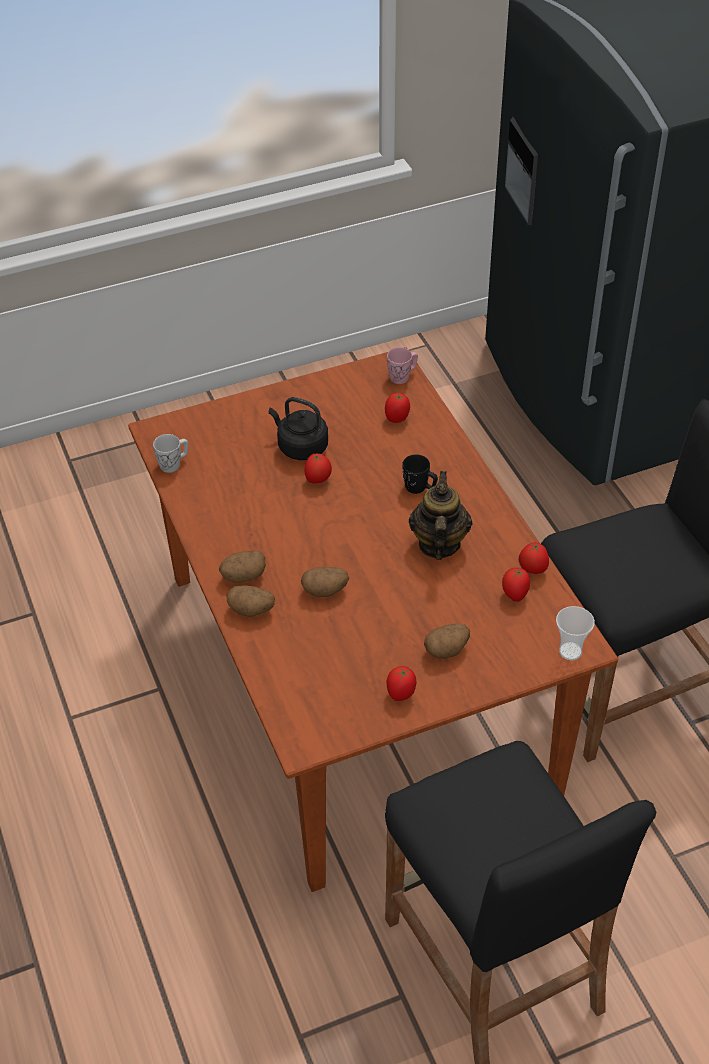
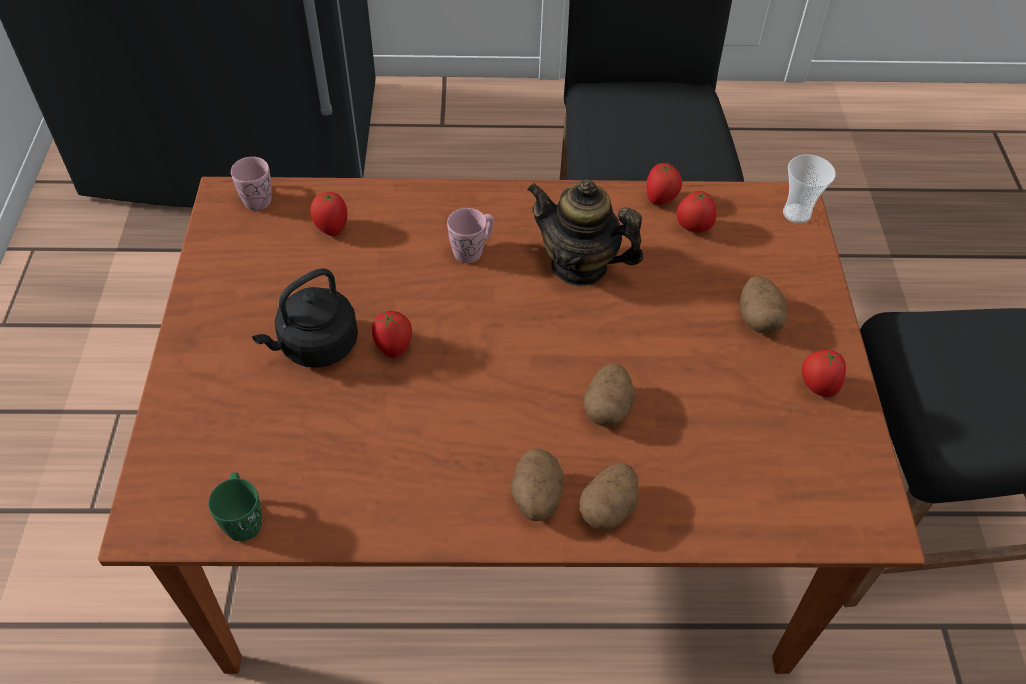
camera: 70 degrees left, 5 degrees up
white mug [153,434,188,473] -> green mug [208,472,262,542]
black mug [402,454,438,494] -> pink mug [447,208,494,263]

